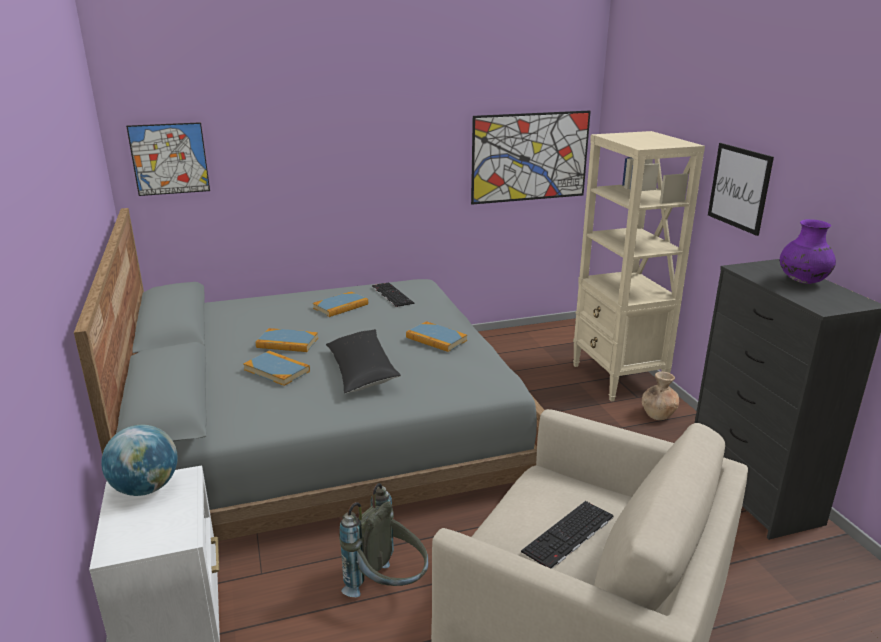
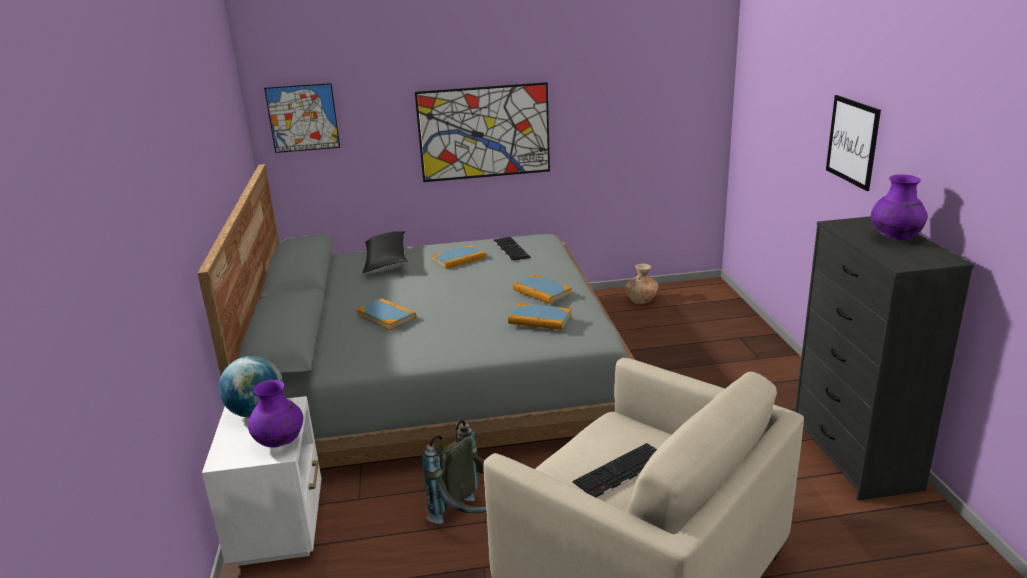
camera: 10 degrees right, 0 degrees up
book [256,328,318,352] -> book moved to [508,303,572,330]
black pillow [326,329,401,394] -> black pillow moved to [363,231,408,274]
picture [471,110,591,205] -> picture moved to [415,82,550,182]
beige bookcase [573,131,705,401] -> none
brown vase [642,372,679,420] -> brown vase moved to [625,264,658,304]
none -> purple vase [248,380,303,447]

